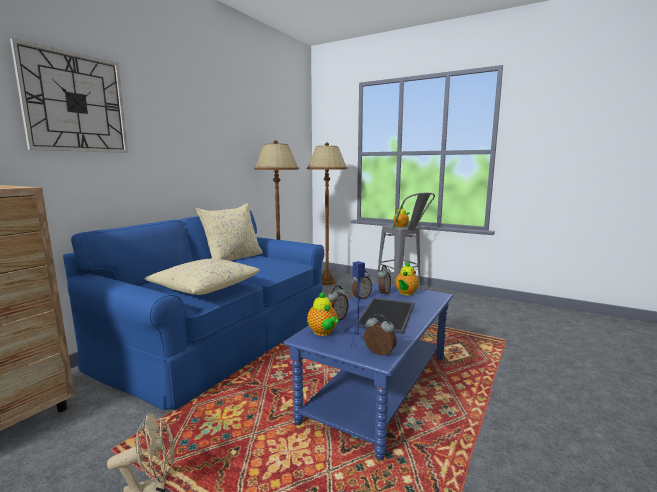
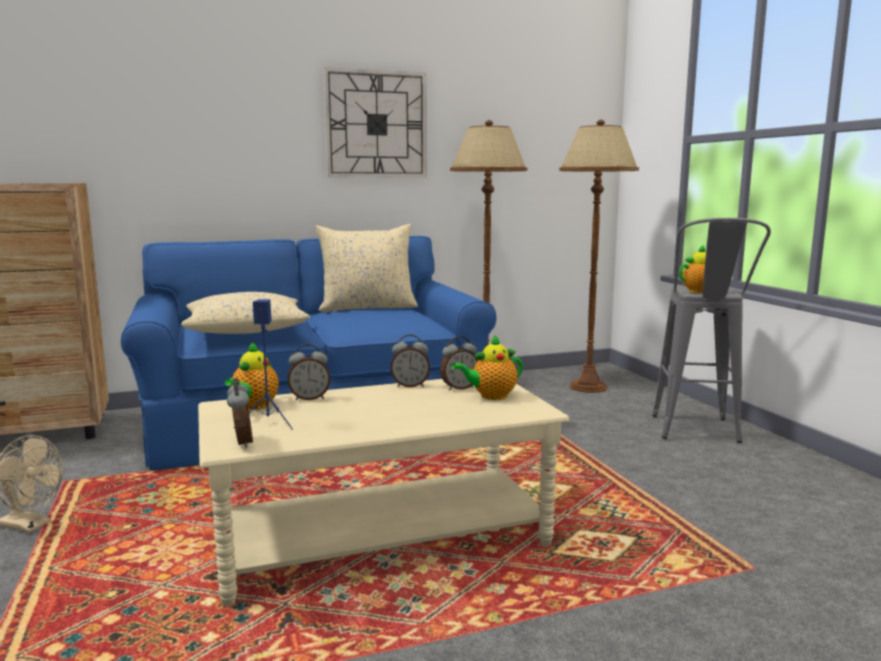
camera: 40 degrees right, 0 degrees up
wall clock [10,38,128,153] -> wall clock moved to [324,67,427,177]
blue coffee table [283,282,453,460] -> beige coffee table [198,379,569,606]
tray [354,298,414,334] -> none

